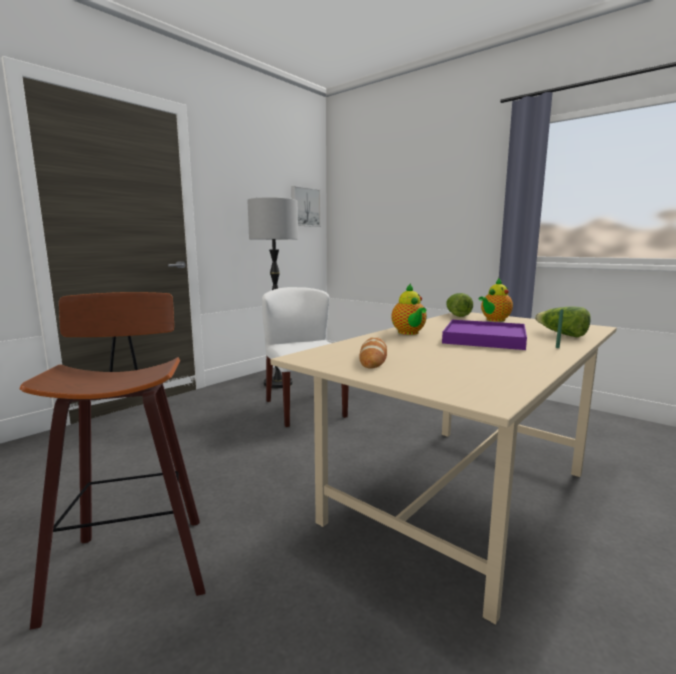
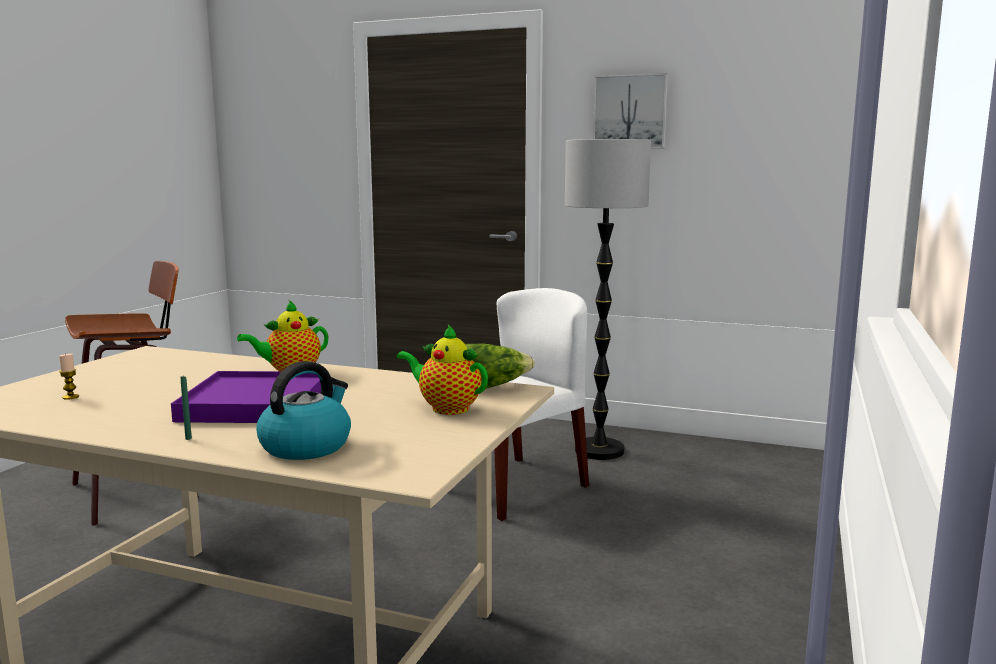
camera: 70 degrees right, 0 degrees up
picture [291,186,321,227] -> picture moved to [593,73,668,149]
bread [360,337,387,369] -> none
lettuce [535,306,591,337] -> kettle [256,361,351,460]
none -> candle [59,353,79,400]

